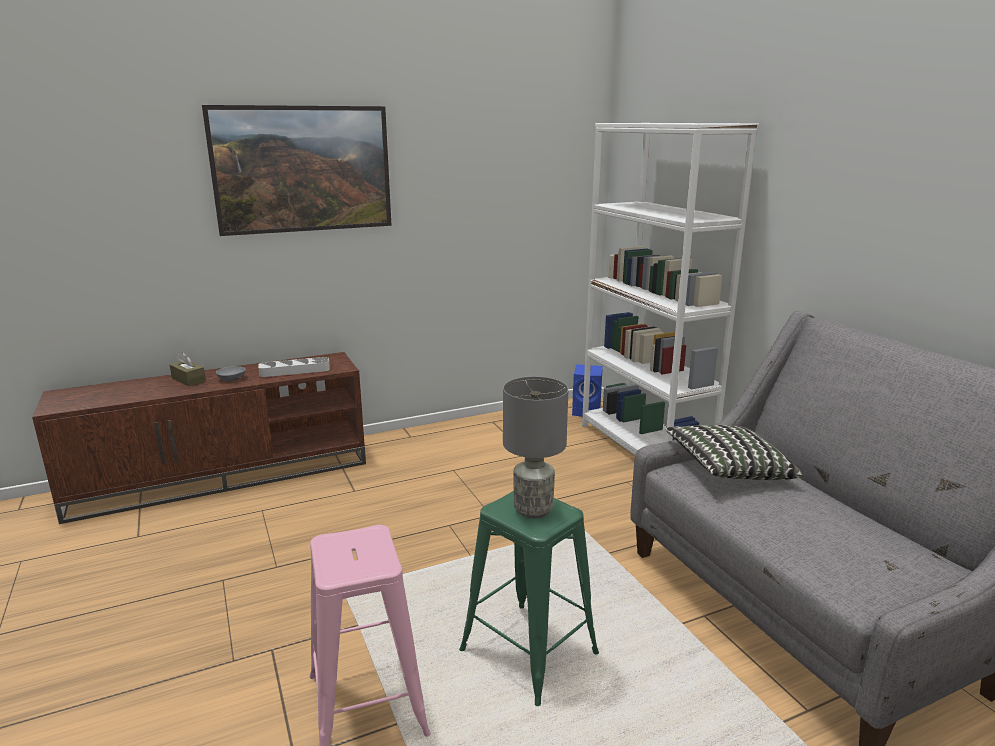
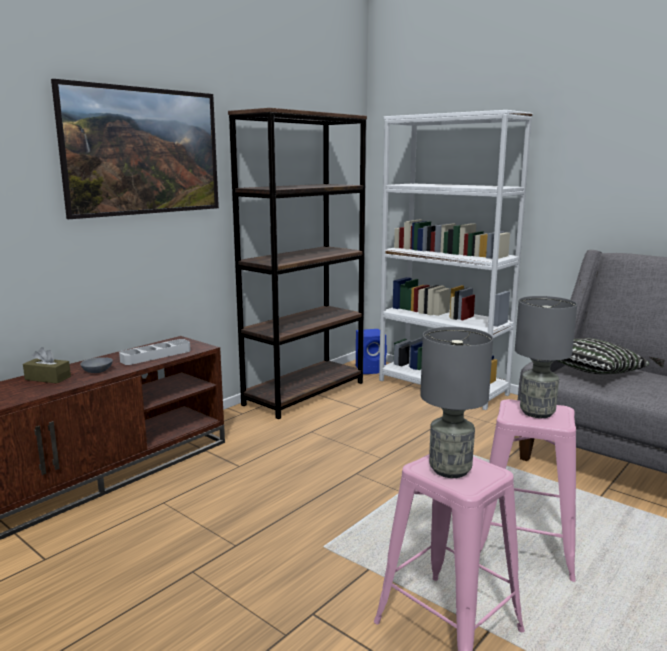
camera: 25 degrees left, 5 degrees down
green stool [459,491,599,706] -> pink stool [480,399,576,582]
none -> brown bookcase [228,108,367,419]
none -> grey table lamp [420,327,493,478]

